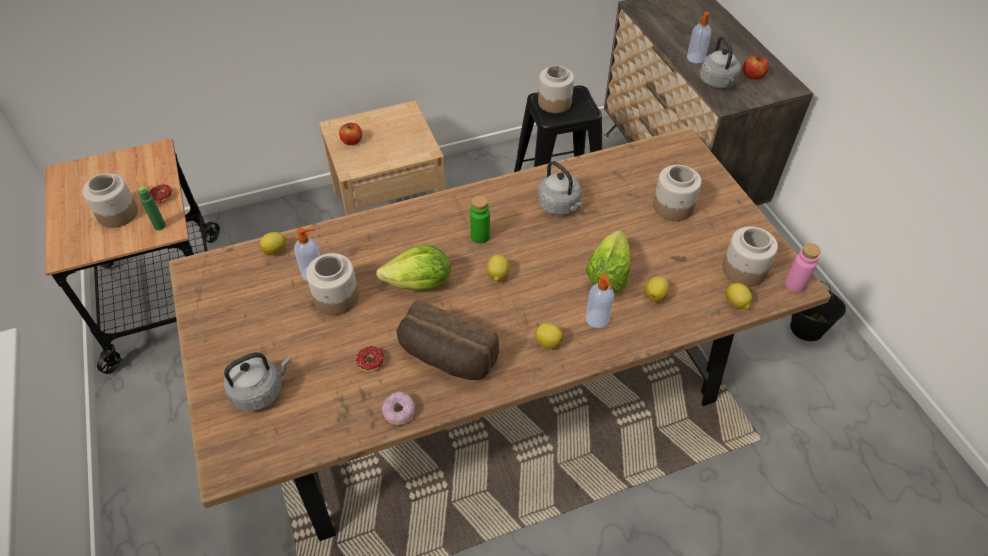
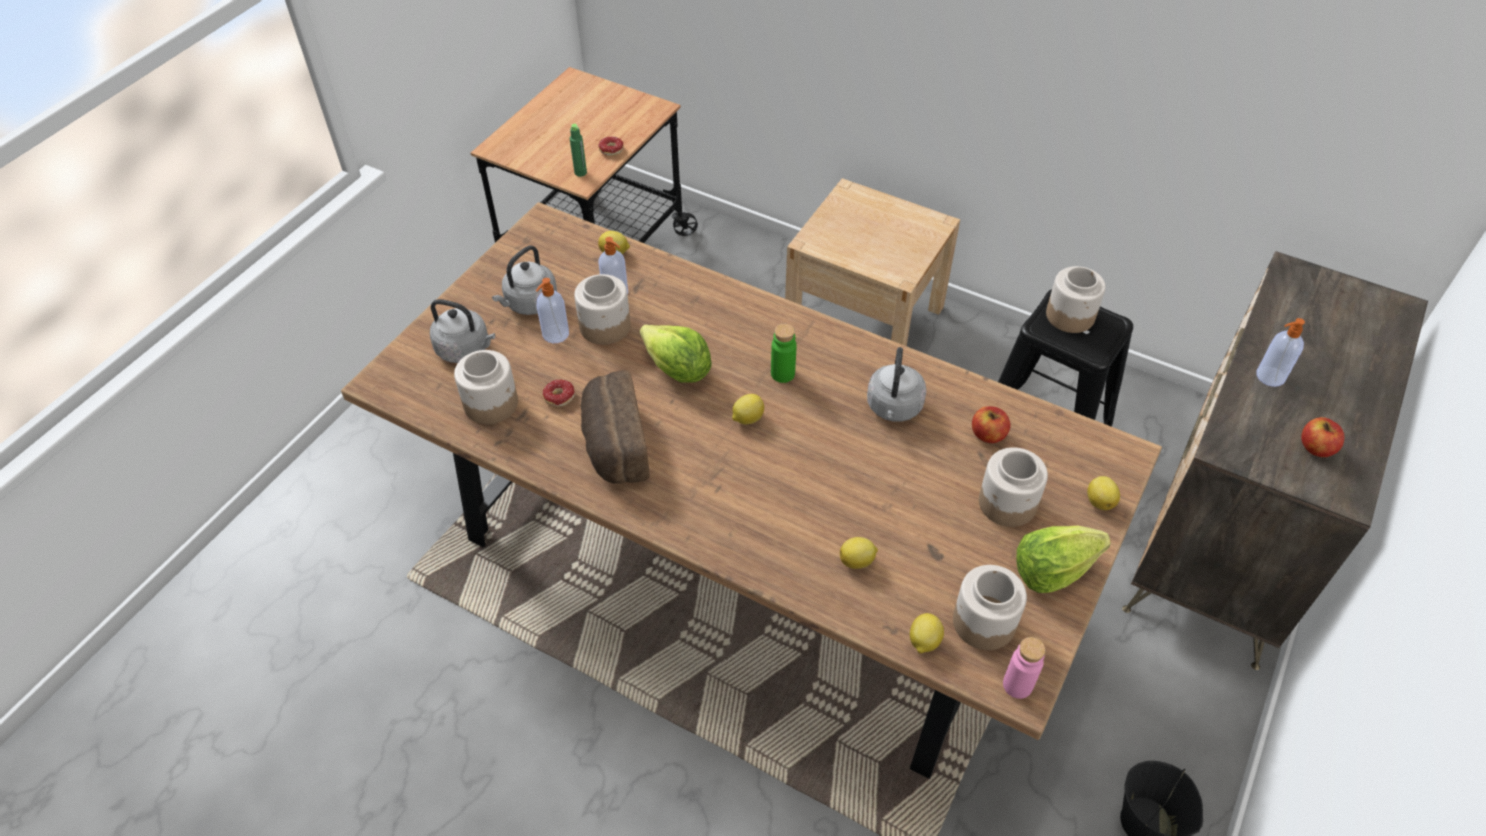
camera: 50 degrees right, 0 degrees up
jar [82,173,138,228] -> jar moved to [454,350,518,424]
apple [339,123,362,145] -> apple moved to [972,406,1011,443]
donut [382,392,415,425] -> none
lemon [534,323,563,349] -> lemon moved to [1087,476,1120,510]
lettuce [585,231,631,293] -> lettuce moved to [1016,526,1111,593]
soap dispenser [585,274,614,328] -> soap dispenser moved to [536,278,569,343]
grey kettle [700,36,741,89] -> grey kettle moved to [492,246,557,315]

